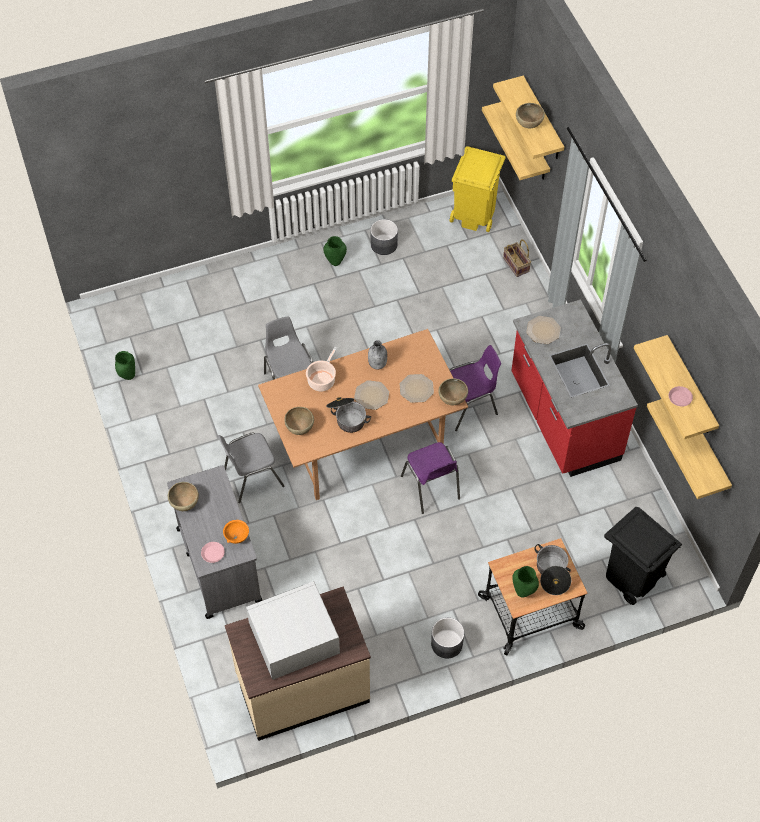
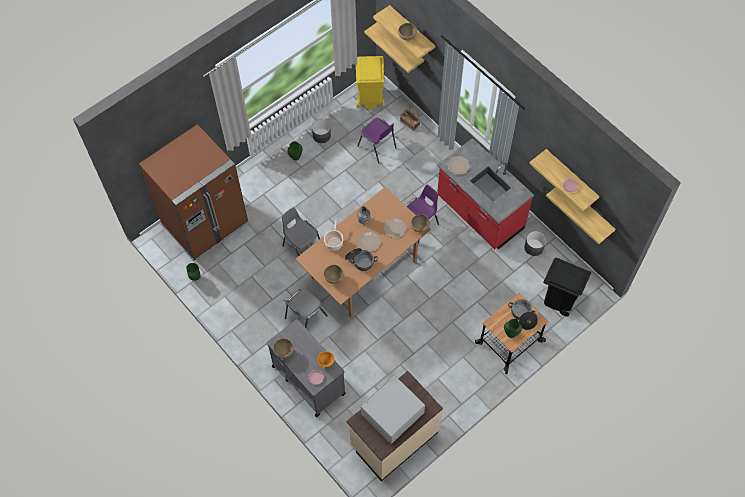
camera: 20 degrees left, 5 degrees up
purple chair [401,442,460,514] -> purple chair moved to [357,118,396,163]
grey planter [431,618,464,658] -> grey planter moved to [524,231,546,256]
none -> brown fridge [139,124,248,262]

